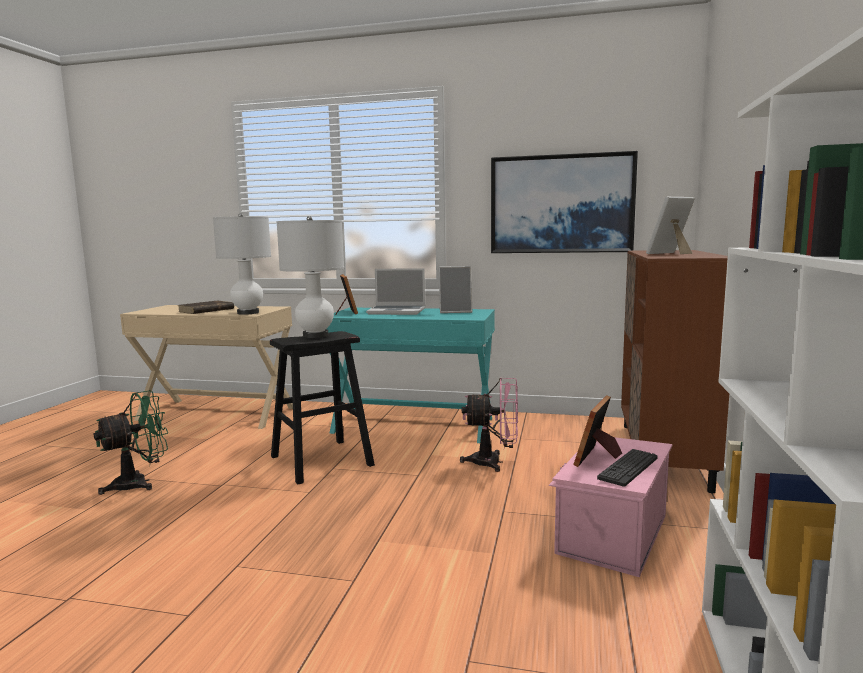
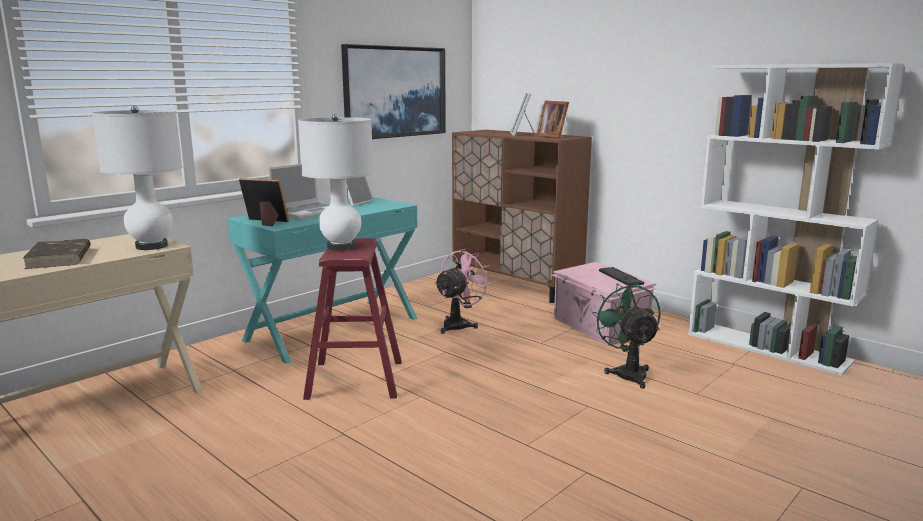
camera: 60 degrees left, 5 degrees up
green fan [94,390,168,495] -> green fan moved to [592,283,660,389]
black stool [270,331,375,484] -> red stool [303,238,402,400]
picture frame [573,395,622,467] -> picture frame moved to [536,101,569,139]

